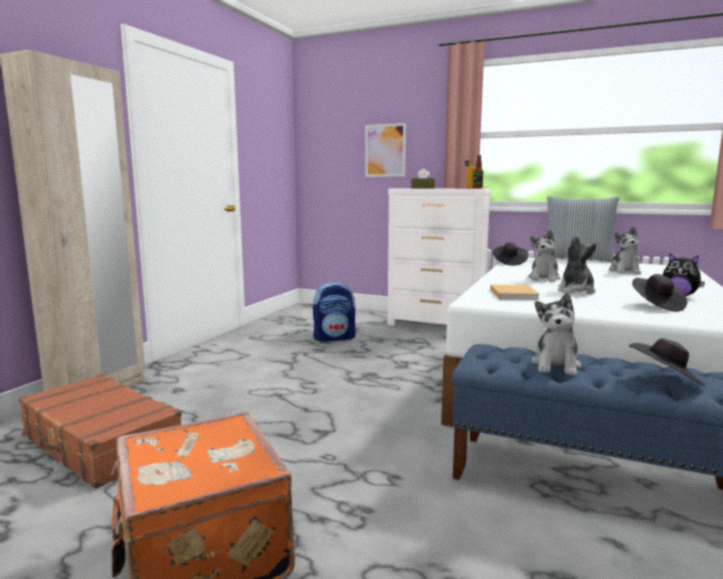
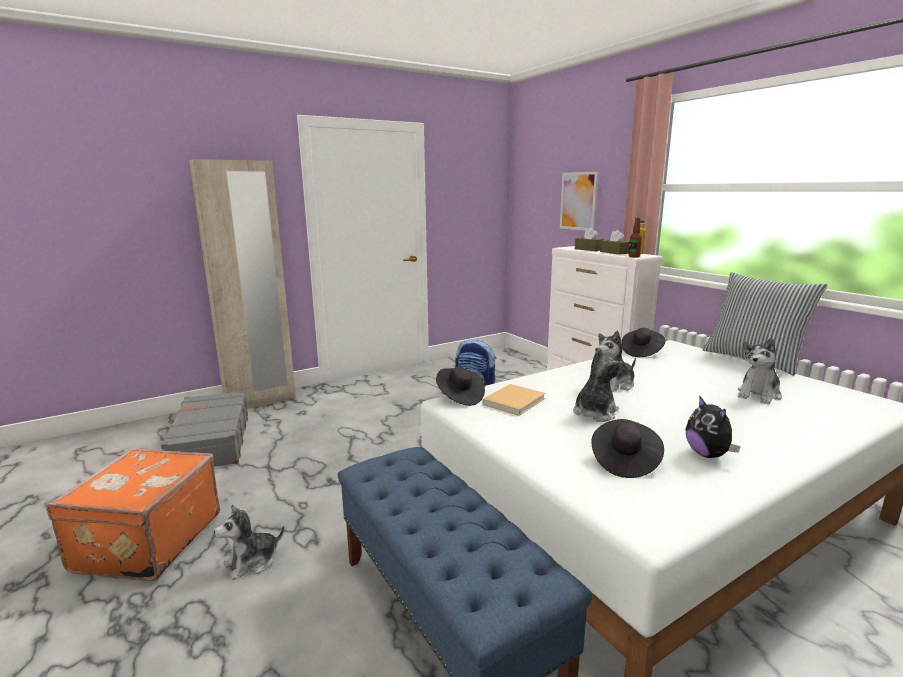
camera: 35 degrees right, 5 degrees up
brown suitcase [19,374,182,489] -> grey suitcase [161,391,248,466]
plush toy [531,293,582,376] -> plush toy moved to [214,505,284,580]
black hat [629,338,705,386] -> black hat moved to [436,367,485,406]
none -> brown tissue box [600,230,630,255]

